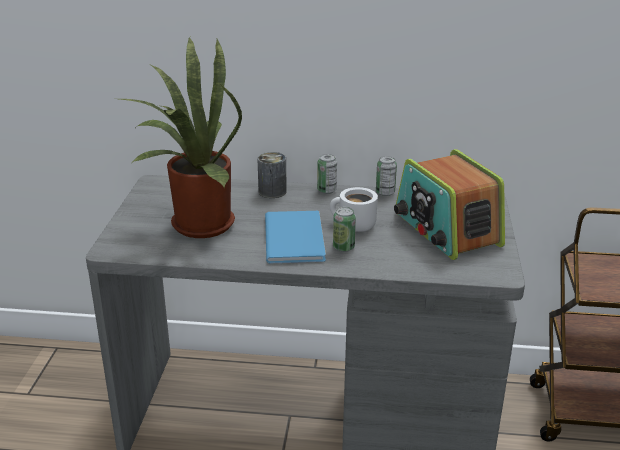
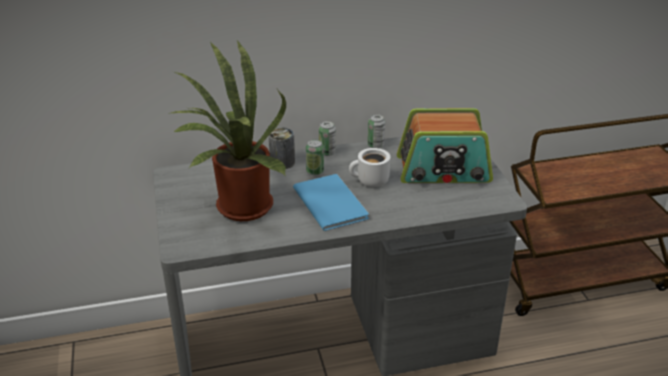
camera: 20 degrees left, 5 degrees up
can [333,207,356,252] -> can moved to [306,139,324,175]
radio [394,149,505,260] -> radio turned 45 degrees counterclockwise [397,108,493,183]

